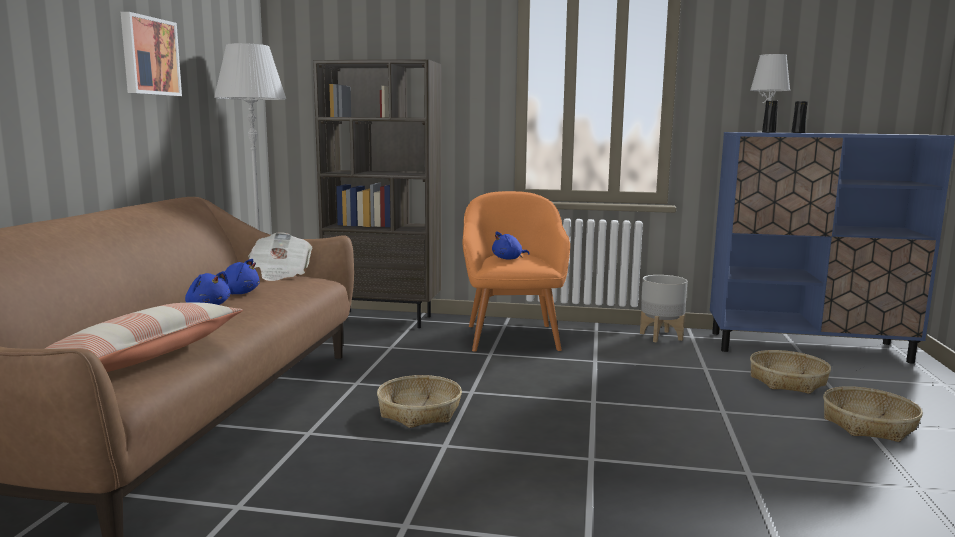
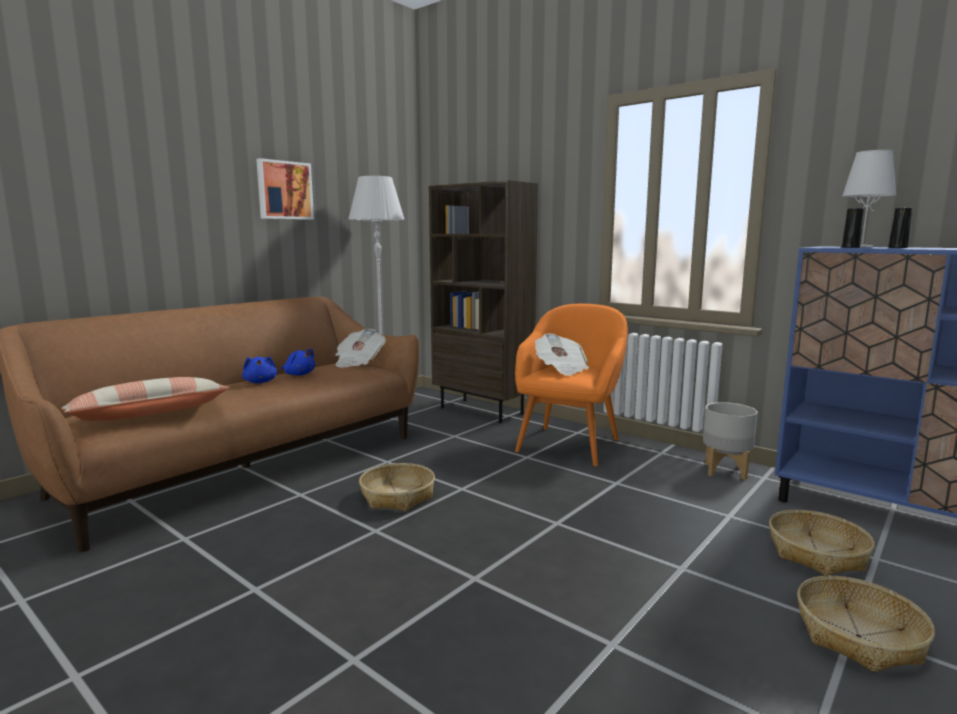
camera: 30 degrees right, 0 degrees up
blue plush toy [492,232,530,259] -> newspaper [535,334,589,376]

